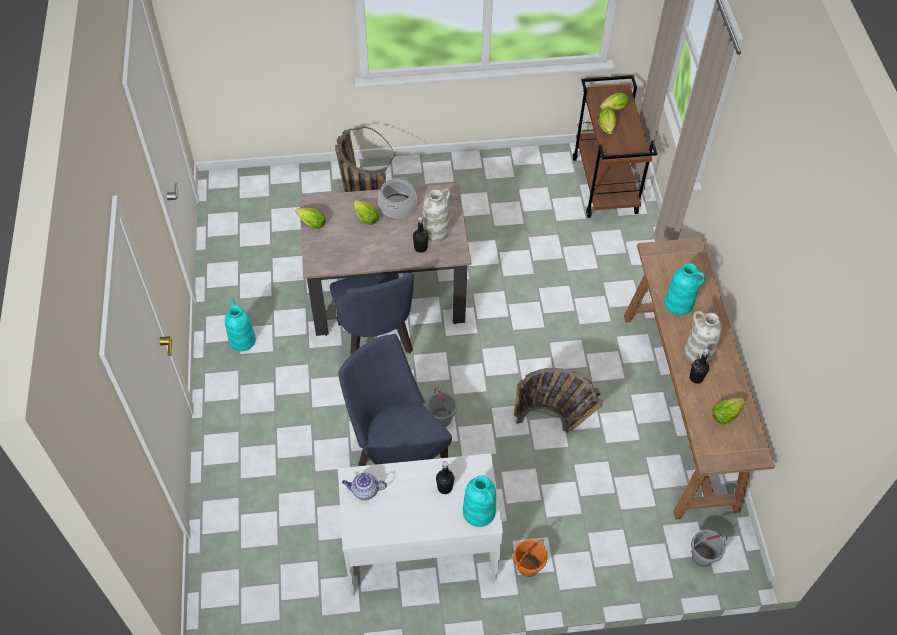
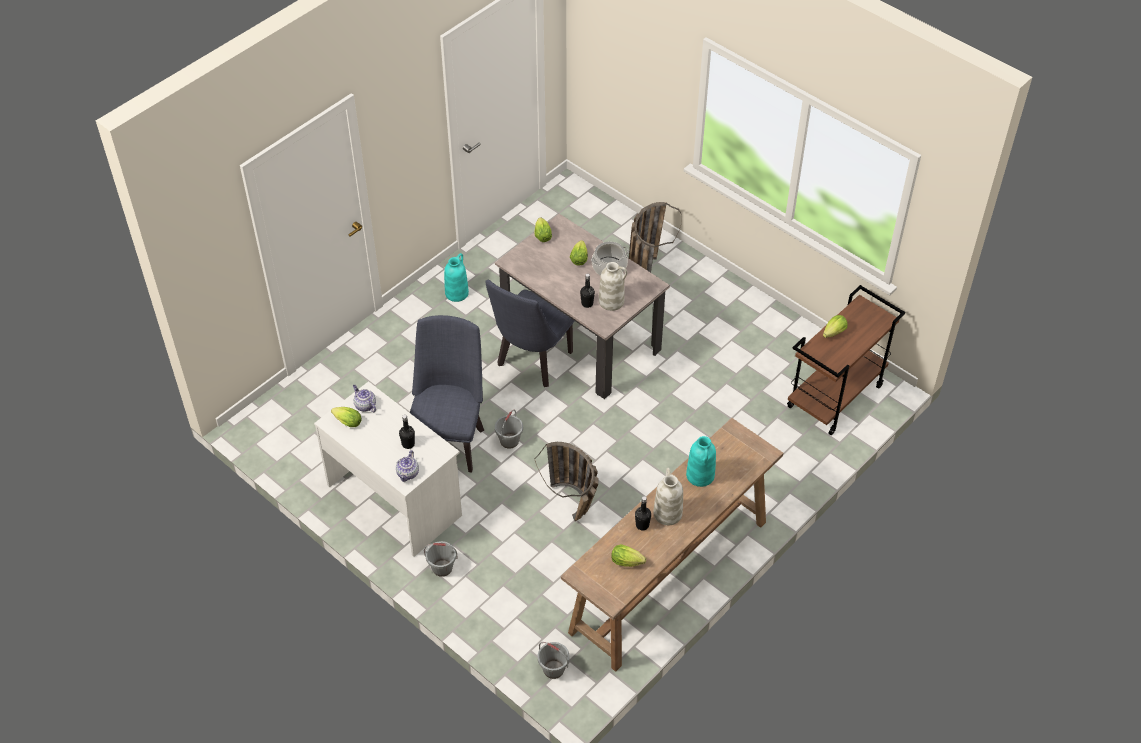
camera: 50 degrees right, 5 degrees down
turquoise vase [463,476,496,527] -> teapot [396,450,419,482]
orange bucket [513,539,548,577] -> grey bucket [424,541,458,577]
lettuce [600,93,629,111] -> lettuce moved to [331,407,362,427]

